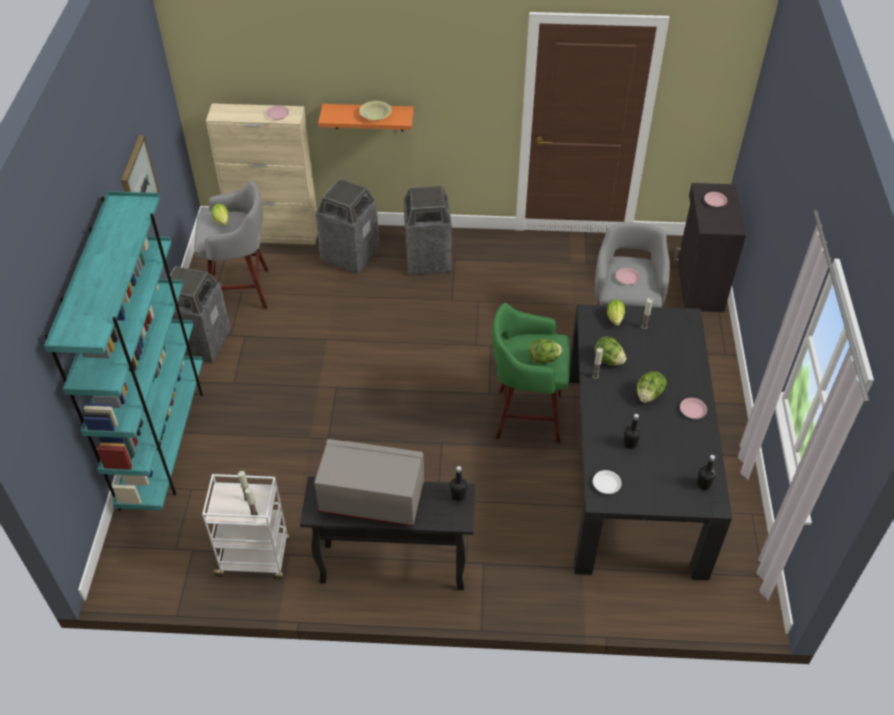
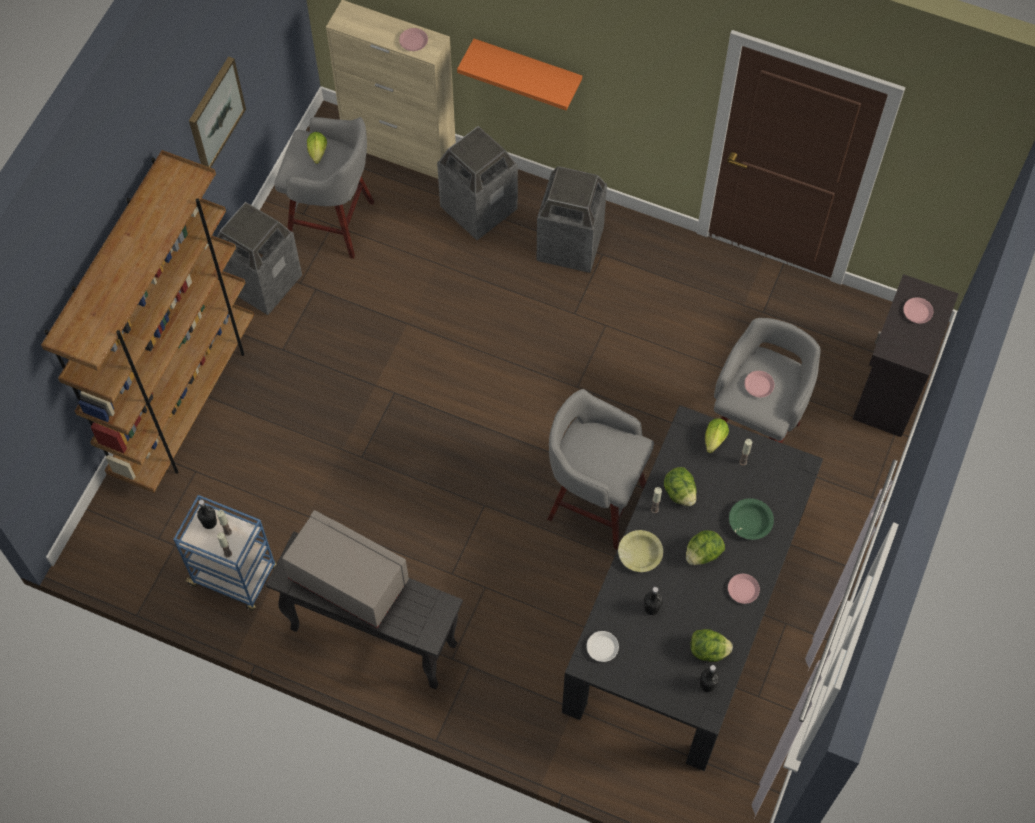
camera: 20 degrees right, 15 degrees up
turquoise bookcase [44,191,203,511] -> brown bookcase [41,150,254,493]
white cart [202,474,290,580] -> blue cart [173,495,277,611]
yellow bowl [359,101,392,121] -> yellow bowl moved to [618,530,663,572]
black bottle [450,466,467,501] -> black bottle moved to [197,500,217,529]
green stool [492,302,570,443] -> grey stool [547,389,654,550]
lettuce [529,339,562,364] -> lettuce moved to [690,629,733,662]
none -> green bowl [729,498,774,540]

